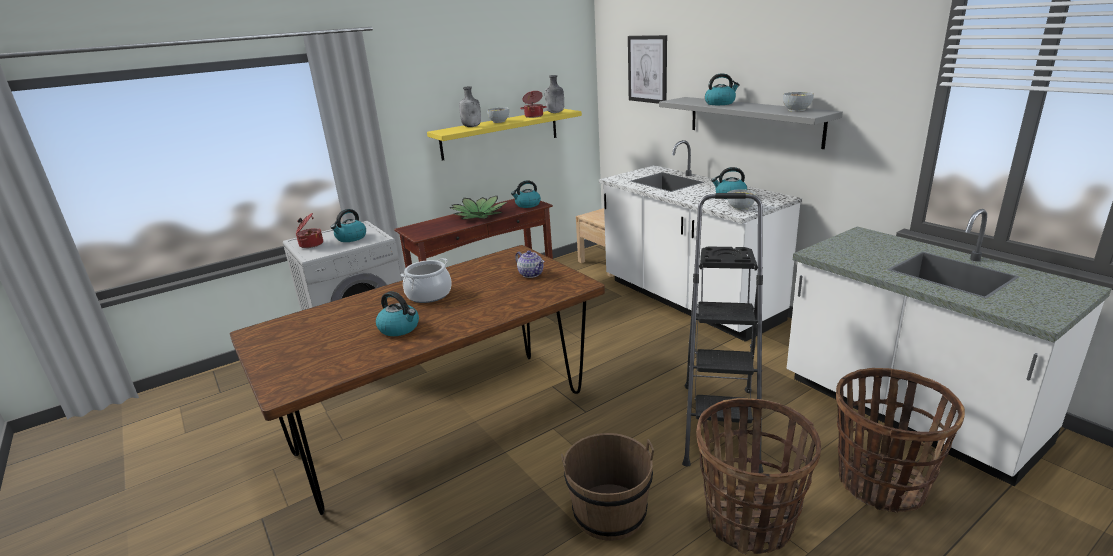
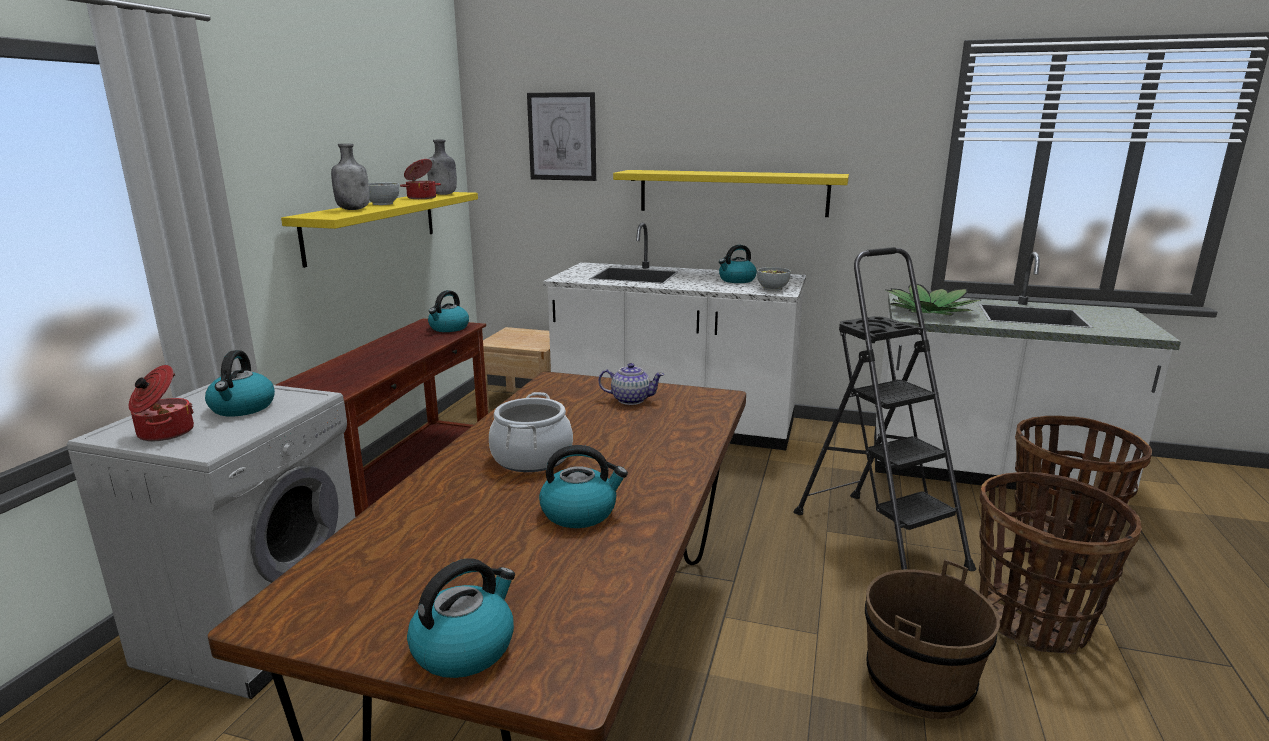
camera: 40 degrees left, 5 degrees down
potted plant [450,196,507,219] -> potted plant moved to [886,283,981,316]
grey shelf [659,97,843,149] -> yellow shelf [613,170,849,217]
kettle [705,73,740,105] -> kettle moved to [407,558,515,678]
bowl [783,92,814,112] -> none

